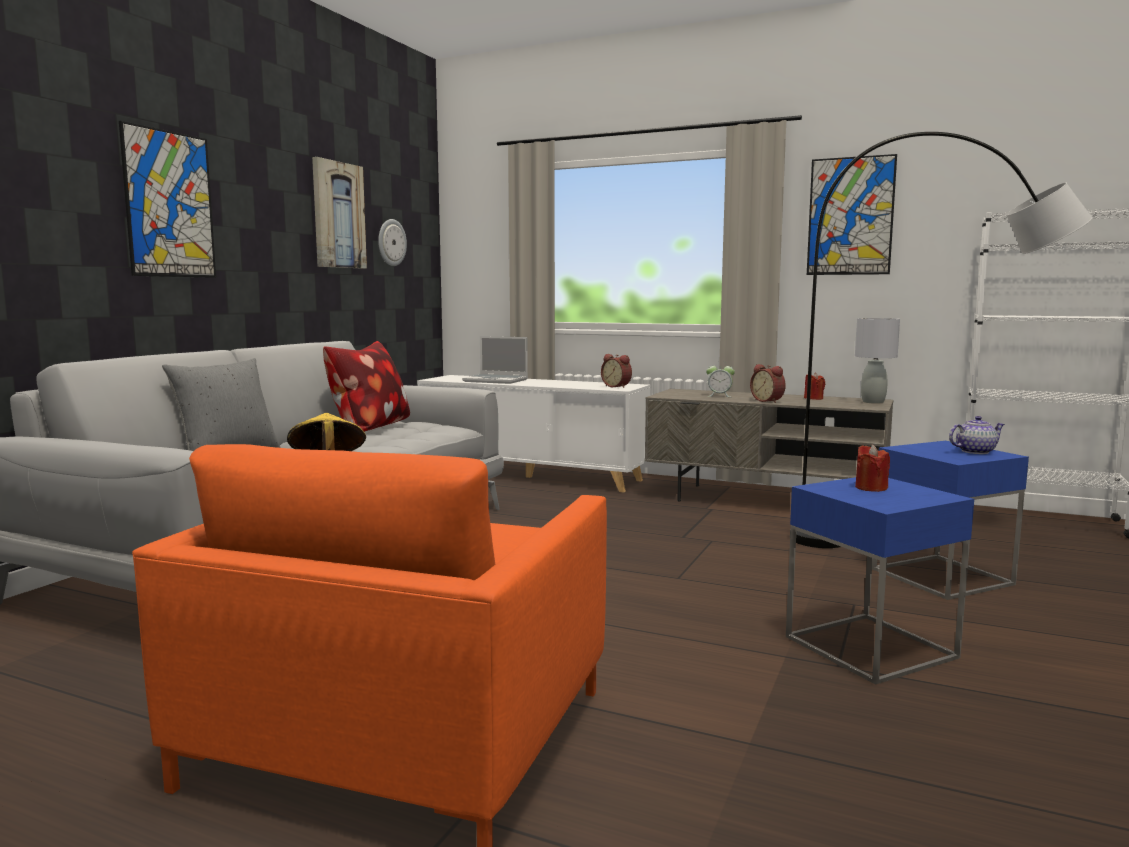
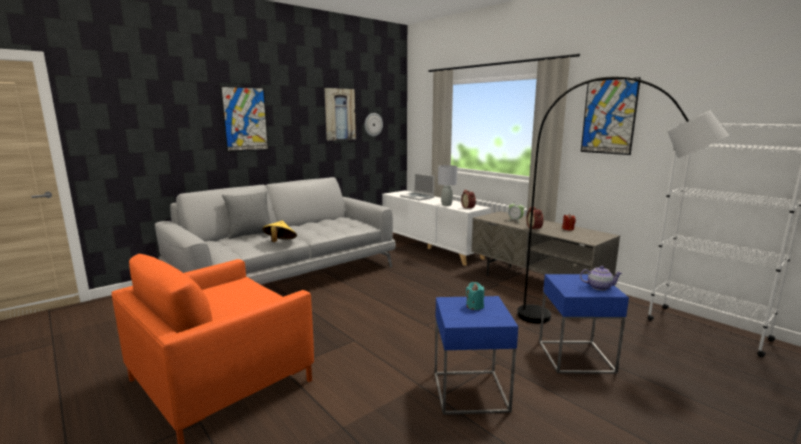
camera: 25 degrees right, 5 degrees up
pillow [323,341,410,432] -> none
grey table lamp [855,318,900,404] -> grey table lamp moved to [438,165,457,206]
red candle [855,444,890,492] -> turquoise candle [466,282,484,310]

